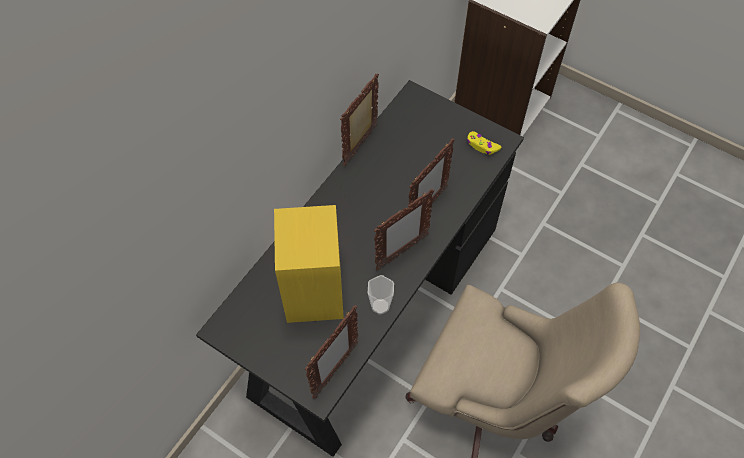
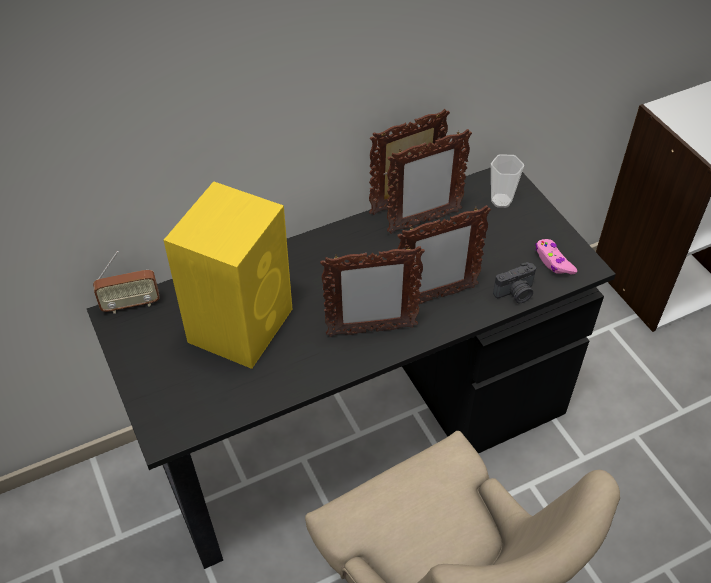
camera: 30 degrees right, 10 degrees down
picture frame [305,305,358,399] -> picture frame moved to [387,129,472,234]
cup [368,275,394,315] -> cup moved to [491,154,524,208]
yellow game controller [467,131,501,155] -> pink game controller [535,239,577,274]
none -> radio [93,251,160,314]
none -> camera [493,262,536,303]

